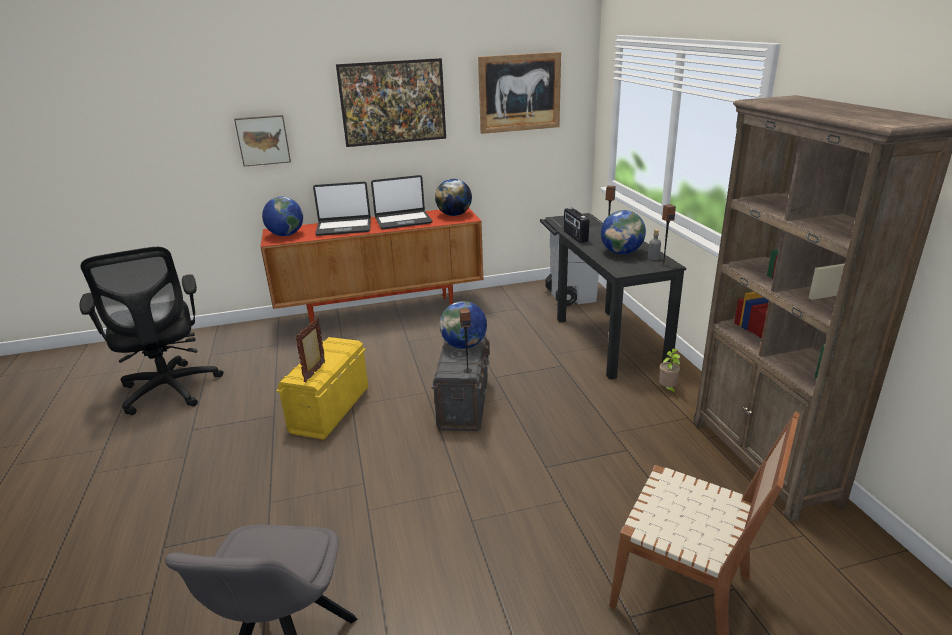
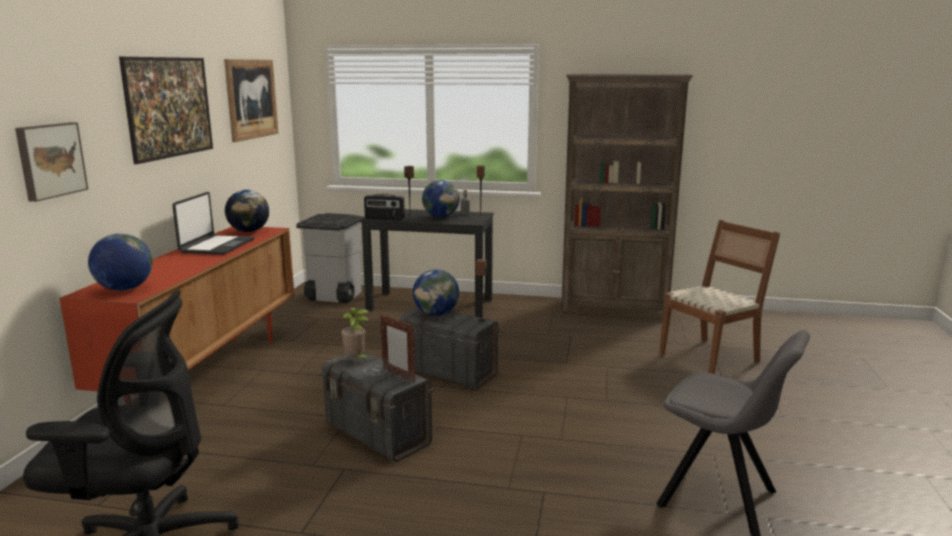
camera: 65 degrees left, 10 degrees down
yellow storage box [276,337,368,440] -> grey storage box [320,352,434,462]
laptop [313,182,371,236] -> none
potted plant [659,348,680,395] -> potted plant moved to [341,308,369,359]

